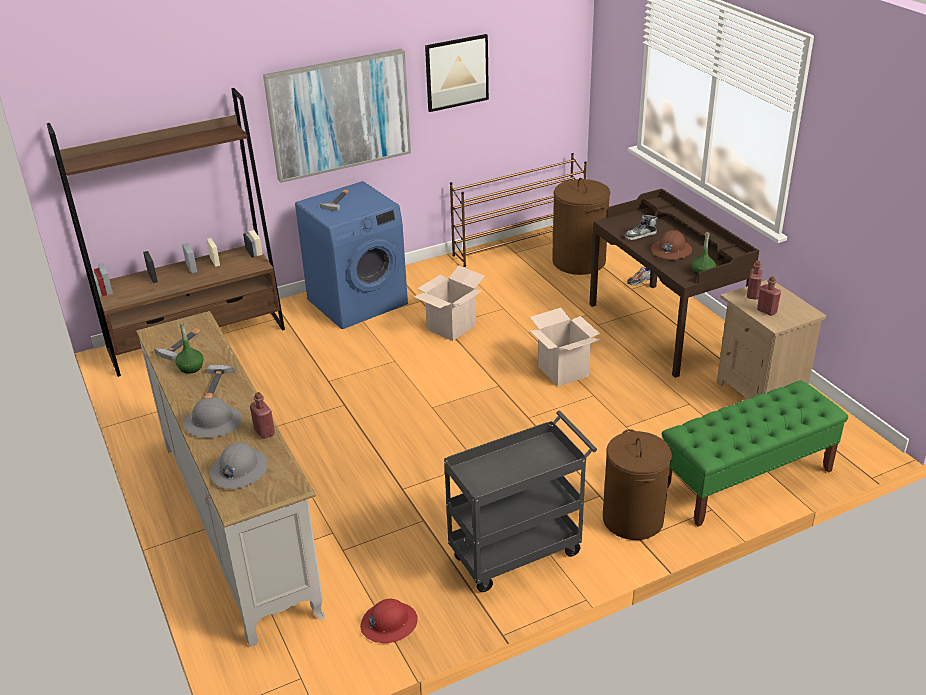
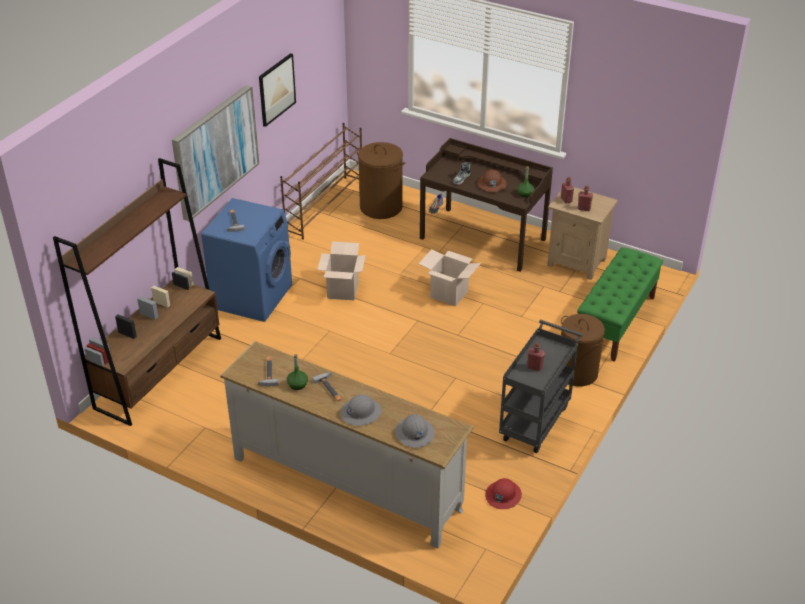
camera: 35 degrees left, 5 degrees up
red bottle [250,392,275,439] -> red bottle moved to [527,342,545,371]

